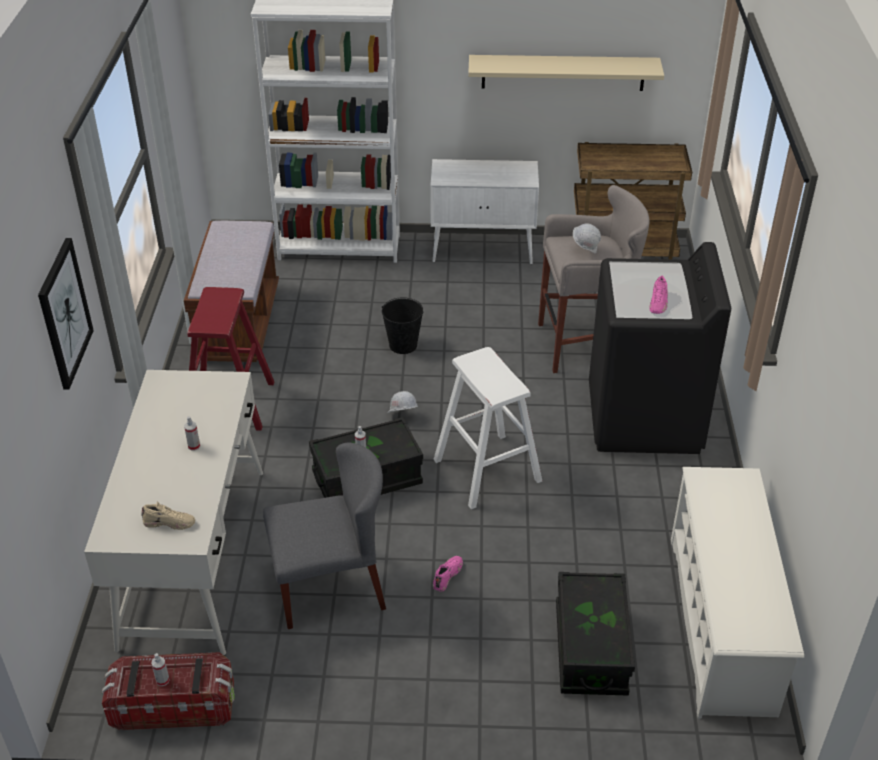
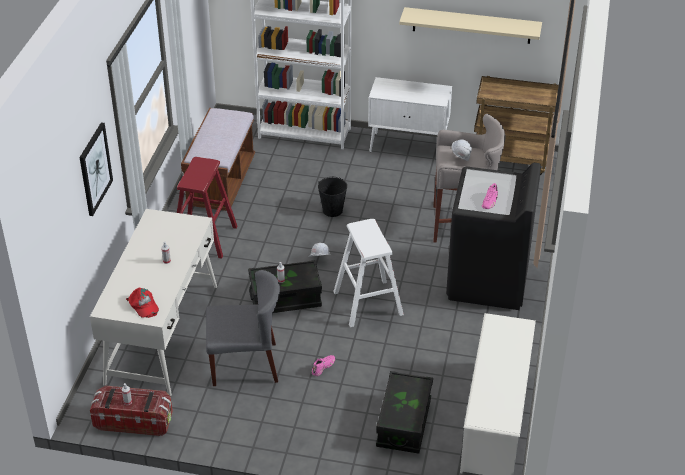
camera: 10 degrees right, 0 degrees up
beige shoe [141,502,195,530] -> red cap [126,288,159,318]

